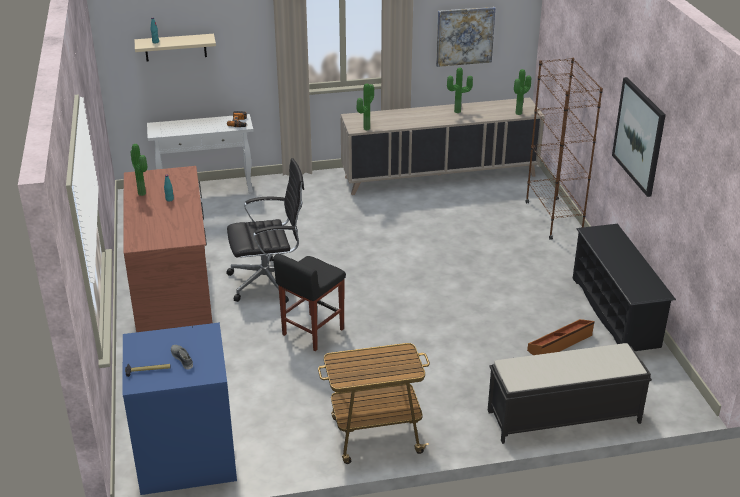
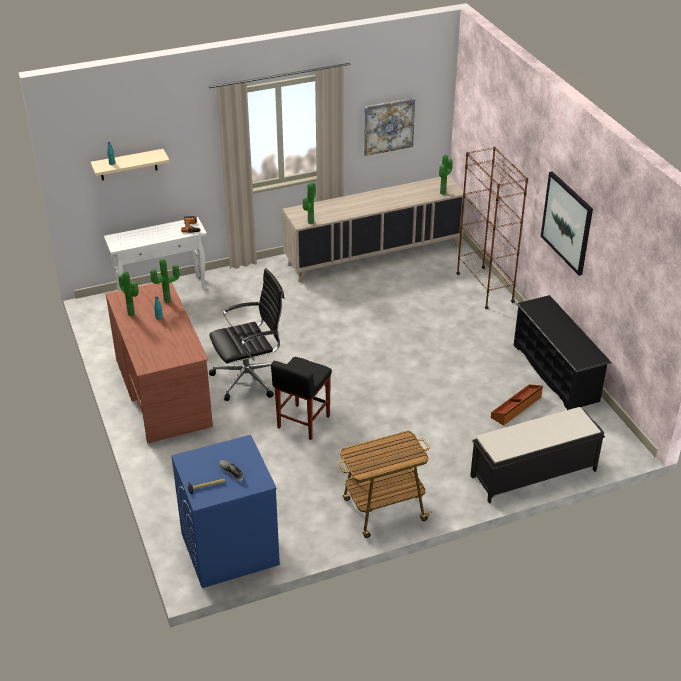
camera: 10 degrees left, 5 degrees up
potted plant [447,68,473,113] -> potted plant moved to [150,259,180,303]

